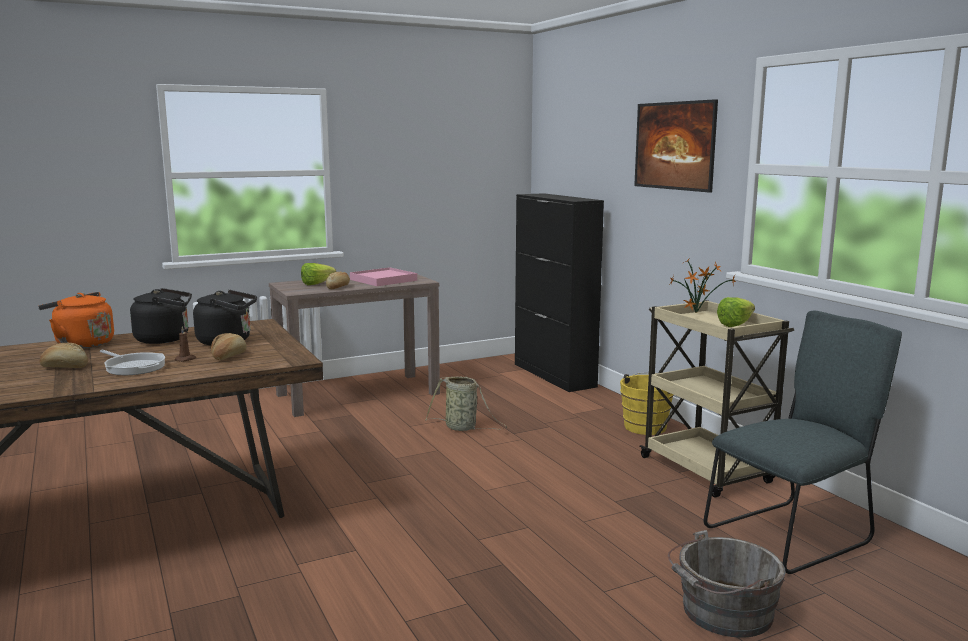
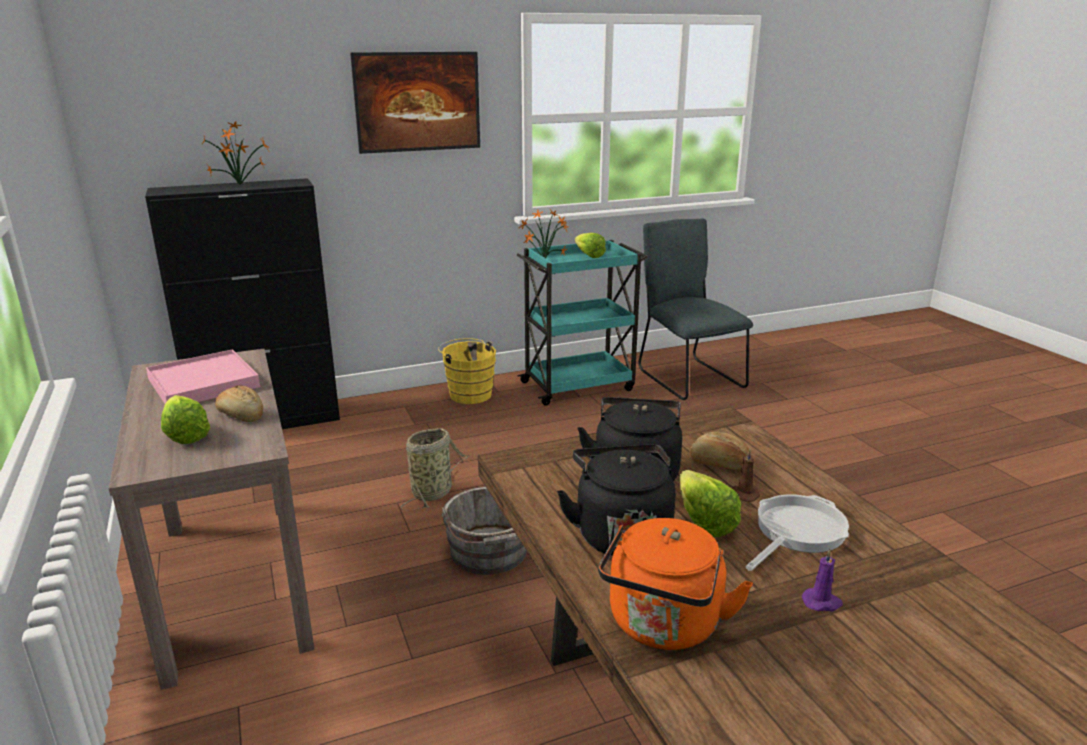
camera: 85 degrees left, 10 degrees up
bread [40,343,88,368] -> purple candle [802,549,843,612]
beige cart [639,300,794,498] -> turquoise cart [517,240,648,406]
grey bucket [668,530,786,638] -> grey bucket moved to [442,487,527,575]
none -> potted plant [202,121,271,185]
none -> lettuce [679,470,741,537]

